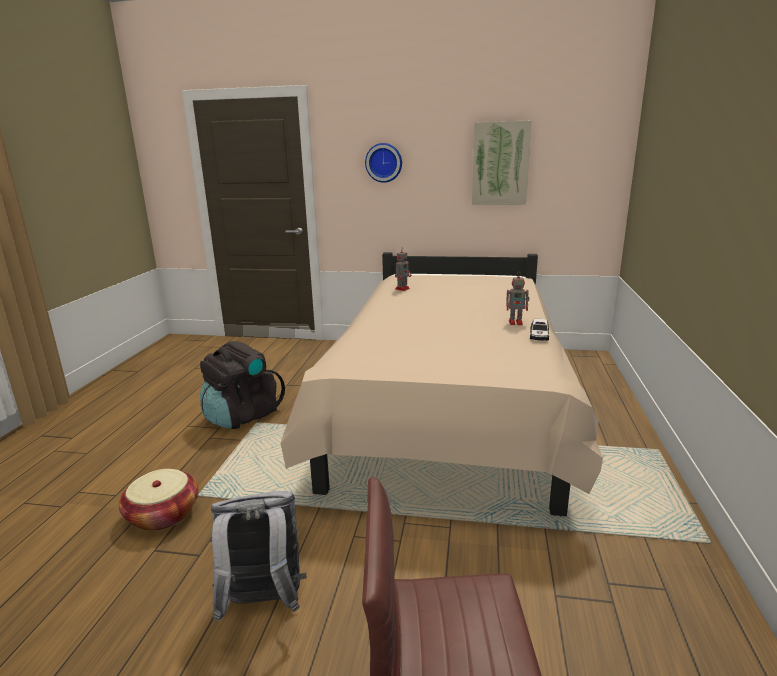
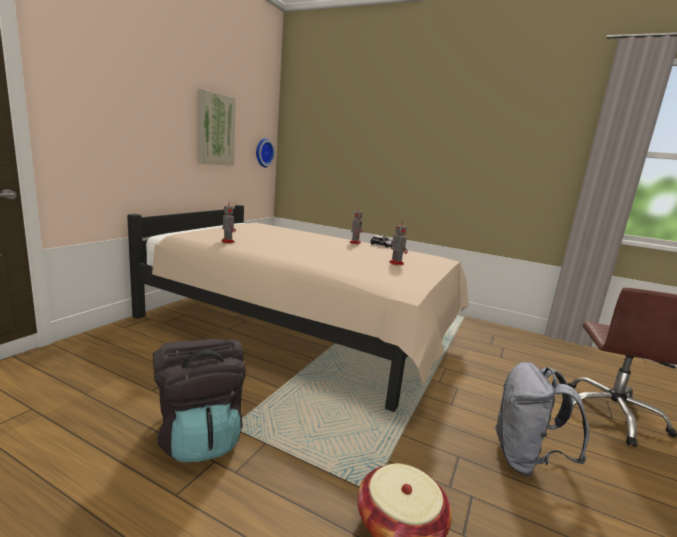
camera: 75 degrees left, 5 degrees down
wall clock [365,143,402,183] -> wall clock moved to [256,138,275,167]
none -> toy robot [389,220,408,265]

